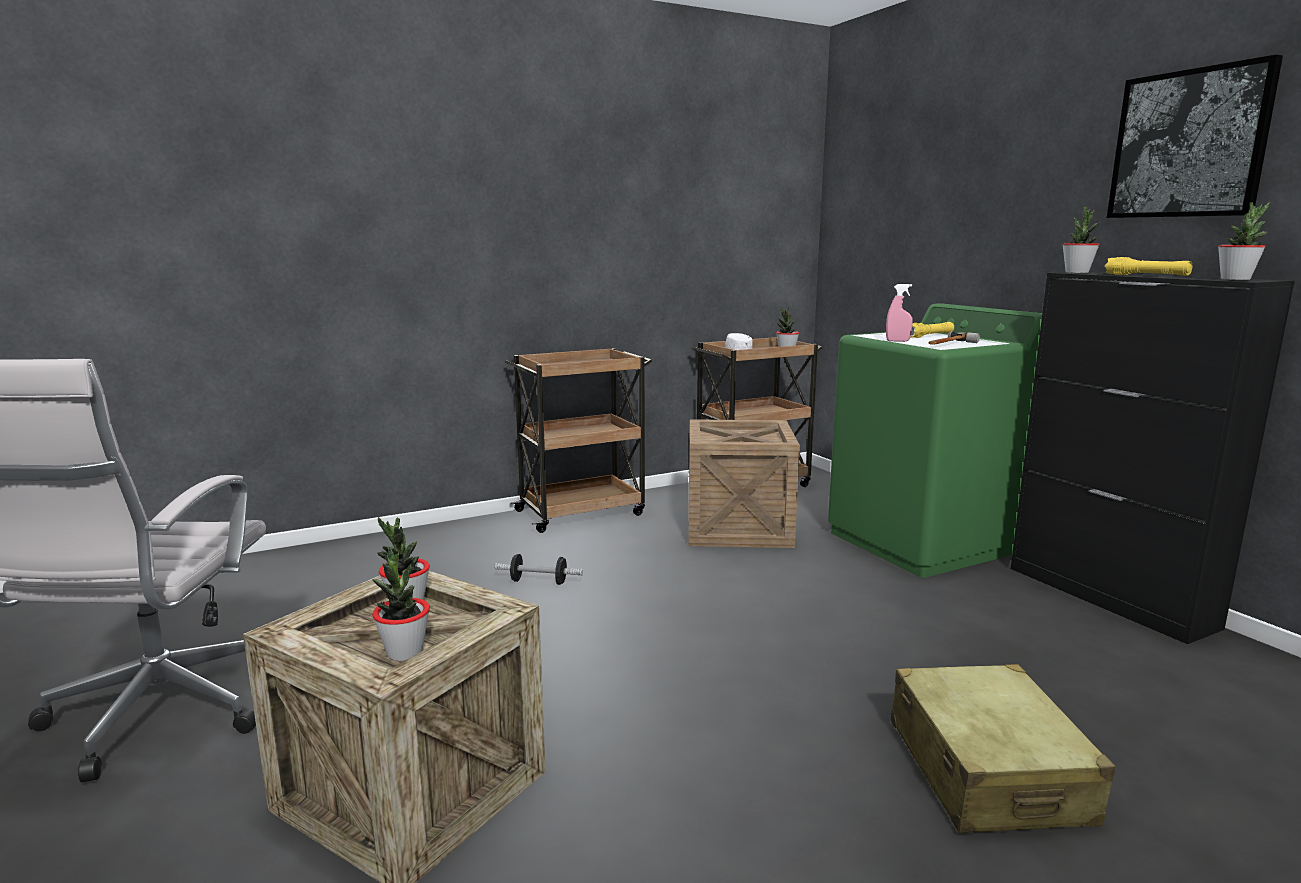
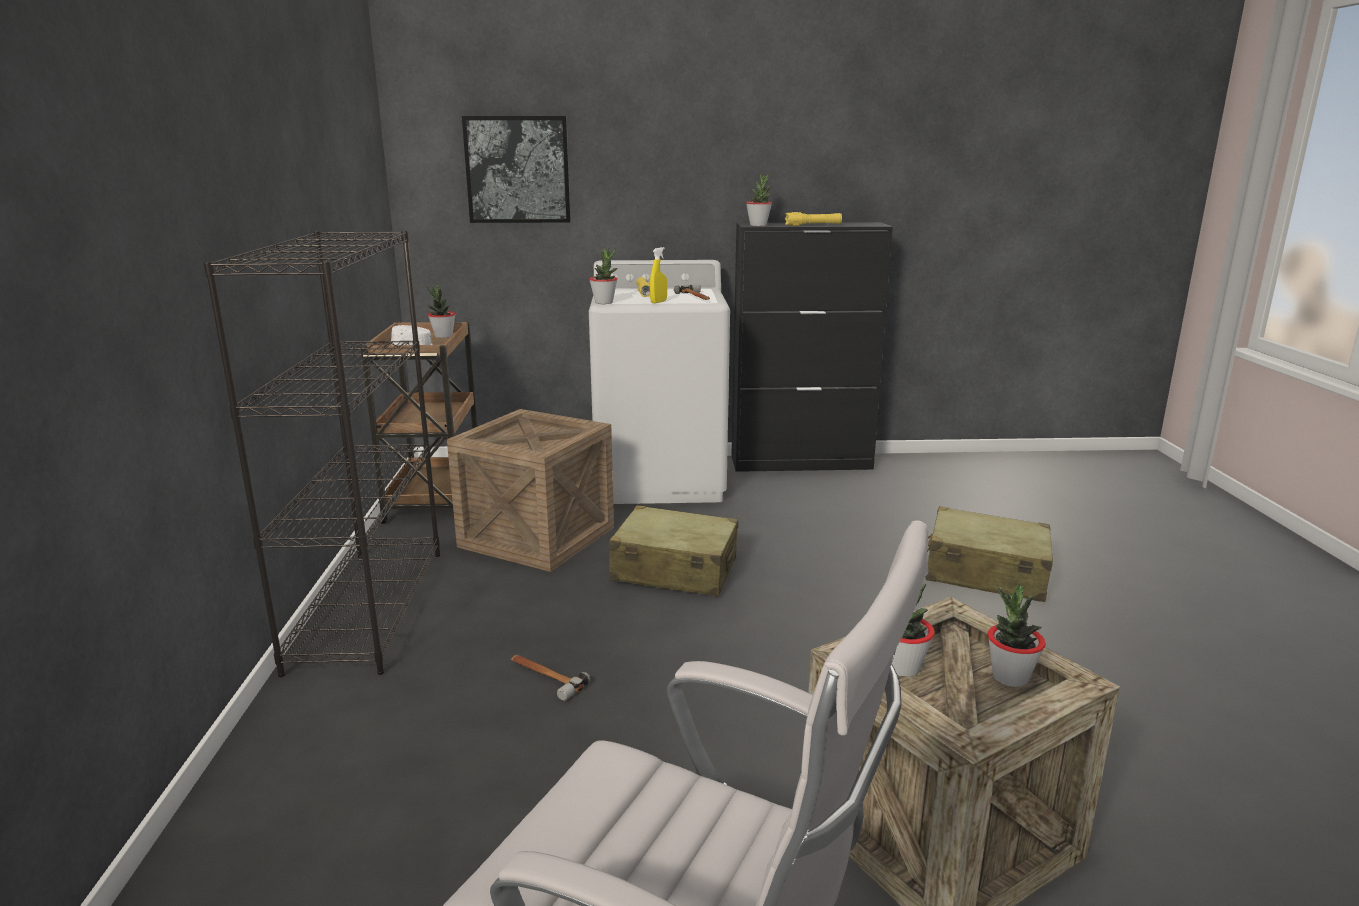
camera: 65 degrees left, 5 degrees up
dumbbell [495,554,583,585] -> hammer [511,655,590,701]
brown cart [505,348,652,533] -> black bookcase [204,231,440,677]
green washing machine [828,303,1042,578] -> white washing machine [589,260,730,504]
pink spray bottle [886,284,913,342] -> yellow spray bottle [650,247,667,303]
picture [1107,54,1283,218] -> picture moved to [462,116,571,223]
potted plant [1218,201,1270,280] -> potted plant moved to [589,247,618,304]
none -> beige suitcase [609,505,738,596]

